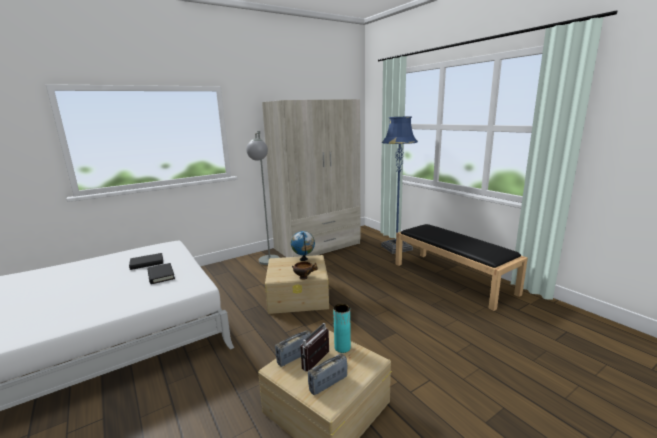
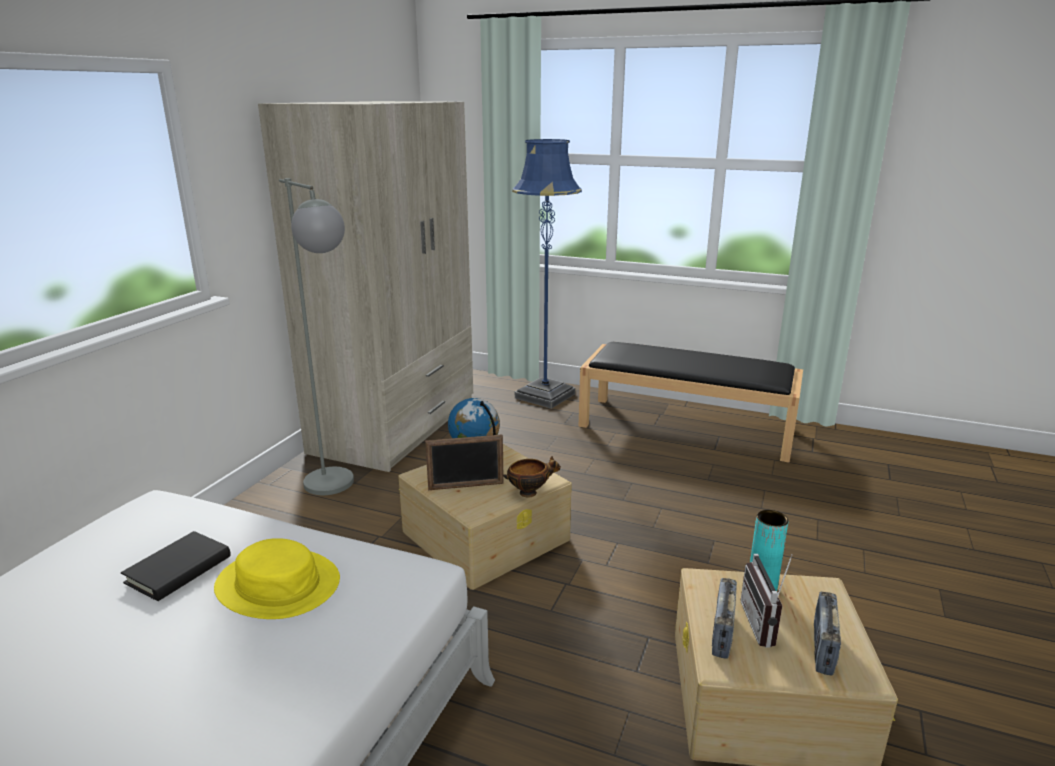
camera: 35 degrees left, 5 degrees up
black book [148,263,175,284] -> yellow hat [214,538,340,619]
none -> picture frame [425,435,504,490]

